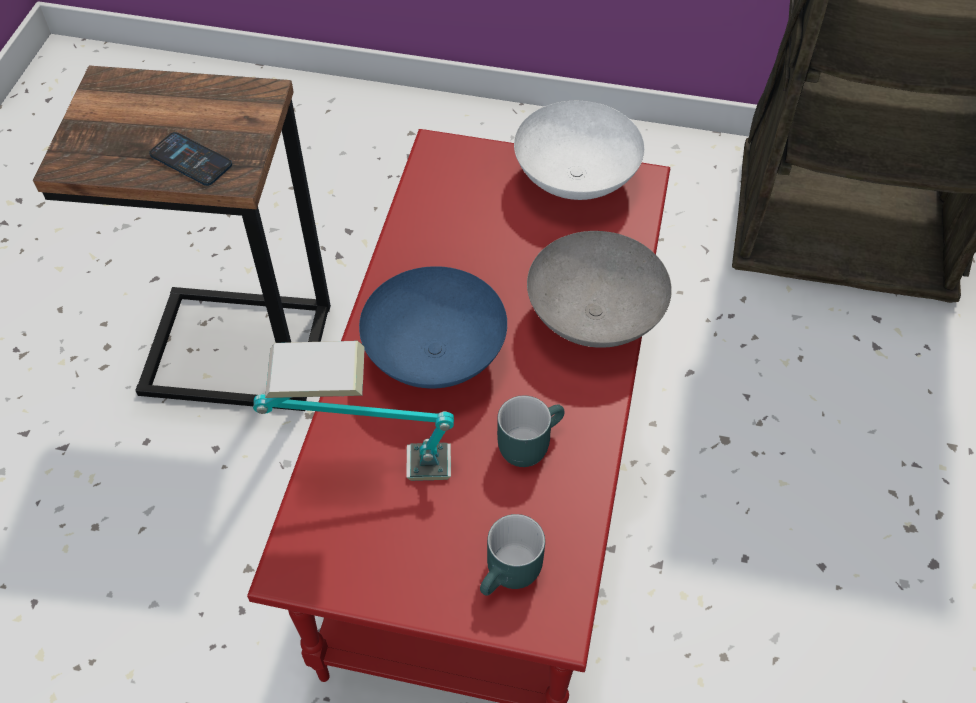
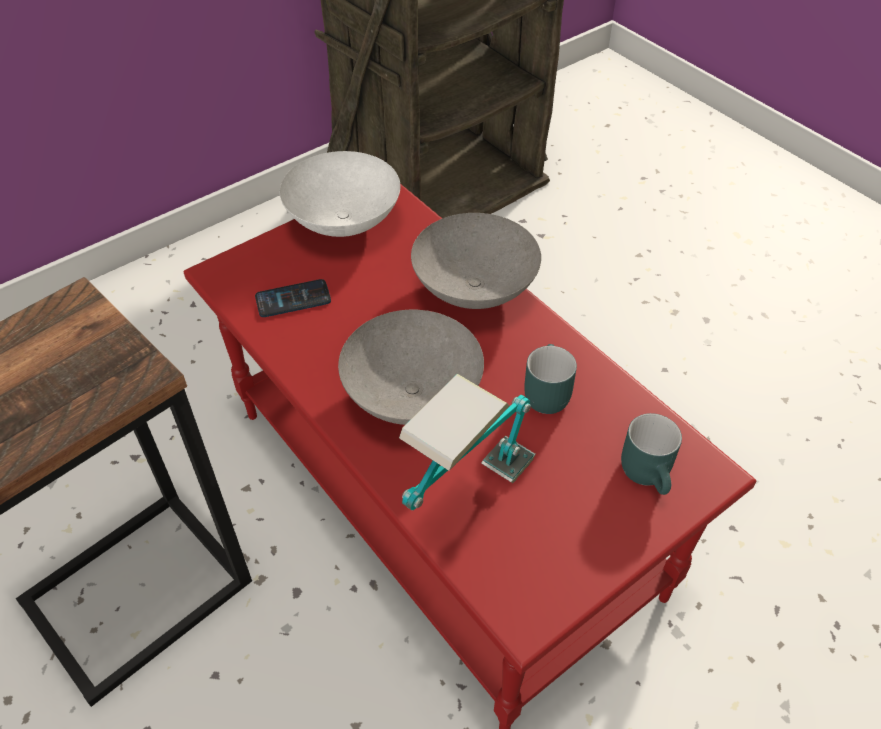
camera: 50 degrees left, 5 degrees down
phone [149,132,232,186] -> phone moved to [255,279,331,317]
blue bowl [359,266,507,389] -> grey bowl [338,310,484,425]

